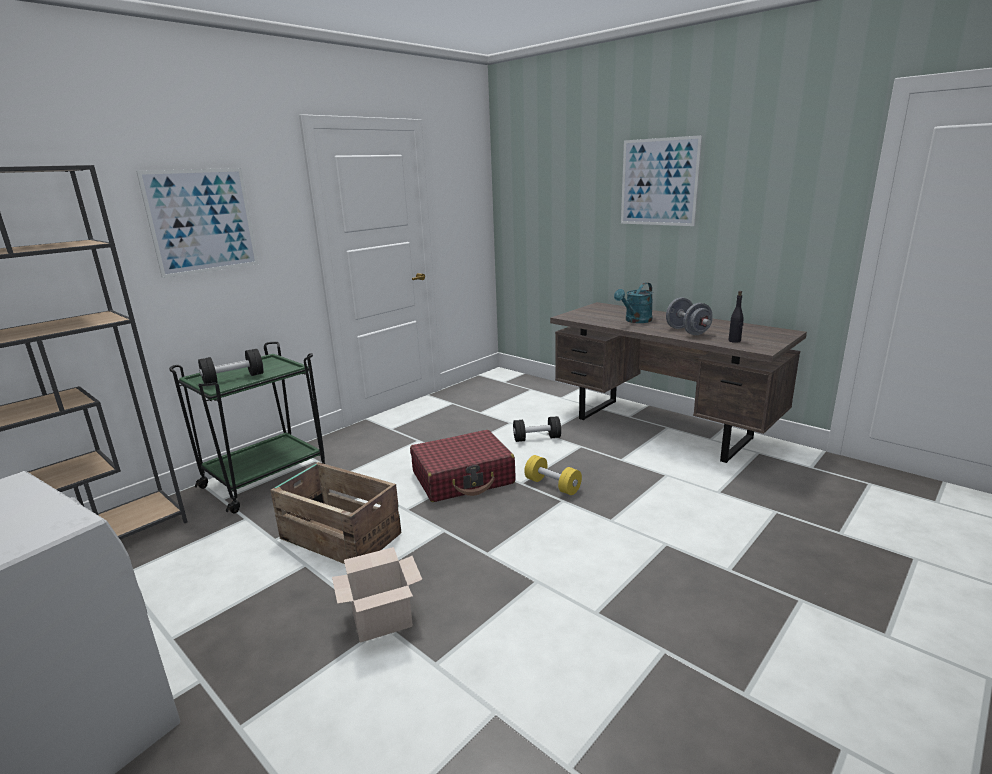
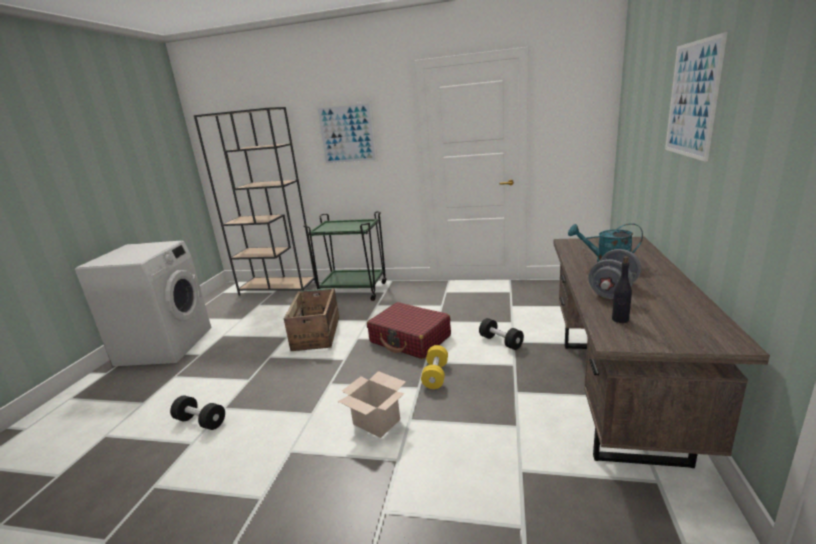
camera: 60 degrees right, 0 degrees up
black dumbbell [198,349,264,384] -> black dumbbell moved to [170,396,225,430]
cardboard box [332,547,422,643] -> cardboard box moved to [337,371,405,438]

